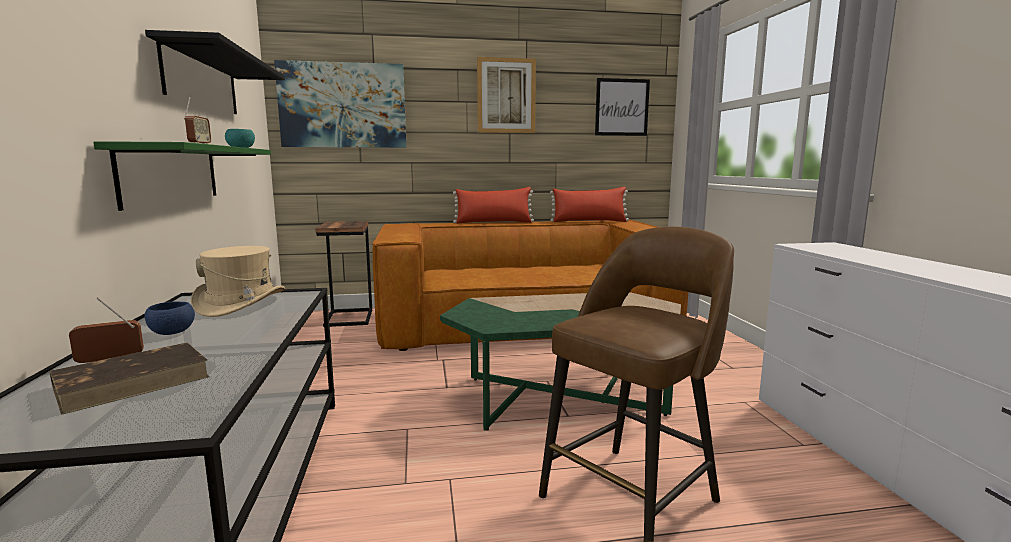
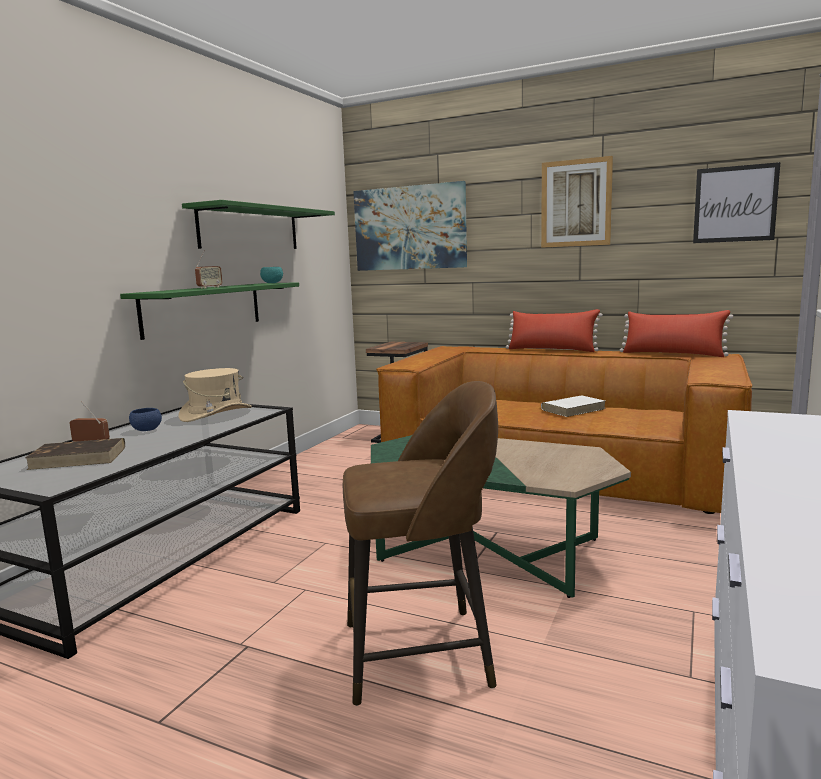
camera: 35 degrees right, 0 degrees up
black shelf [145,30,285,114] -> green shelf [182,200,335,249]
none -> white book [541,395,605,417]

